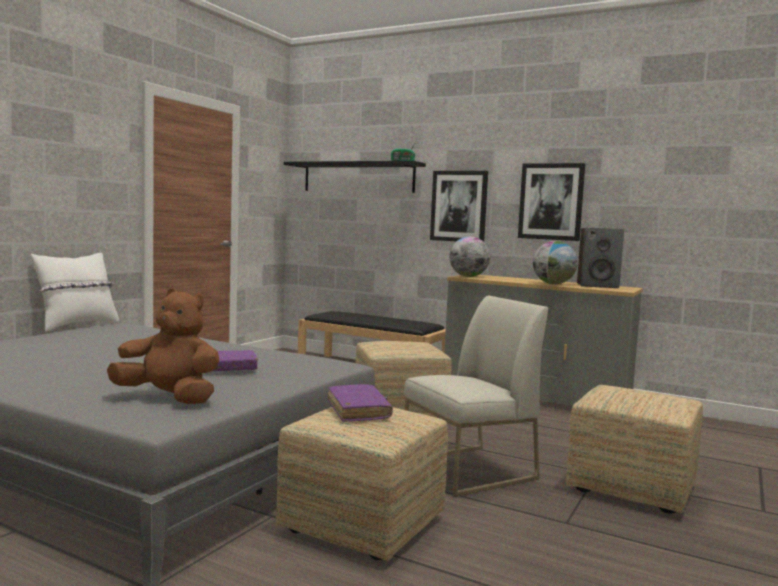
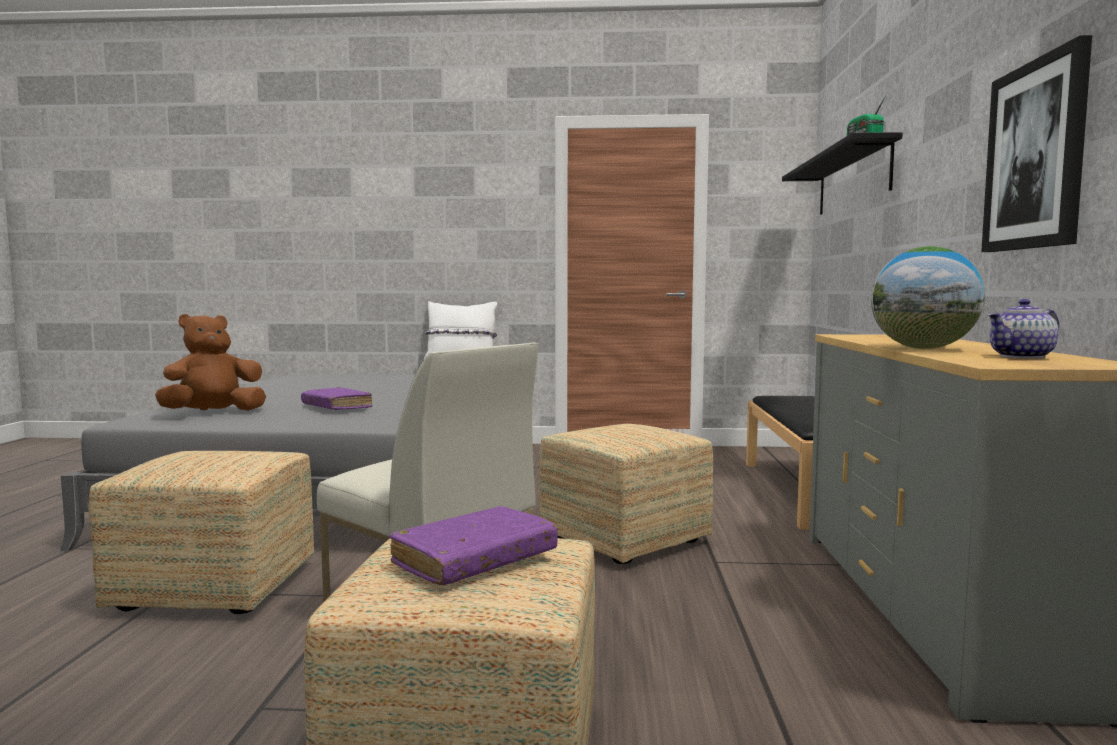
camera: 65 degrees right, 0 degrees up
brown plush toy [107,288,219,404] -> brown plush toy turned 120 degrees counterclockwise [155,314,266,411]
purple book [328,384,393,422] -> purple book moved to [389,506,558,585]
picture [430,171,488,242] -> none
globe [449,236,490,277] -> none
speaker [577,228,624,288] -> teapot [988,299,1059,359]

